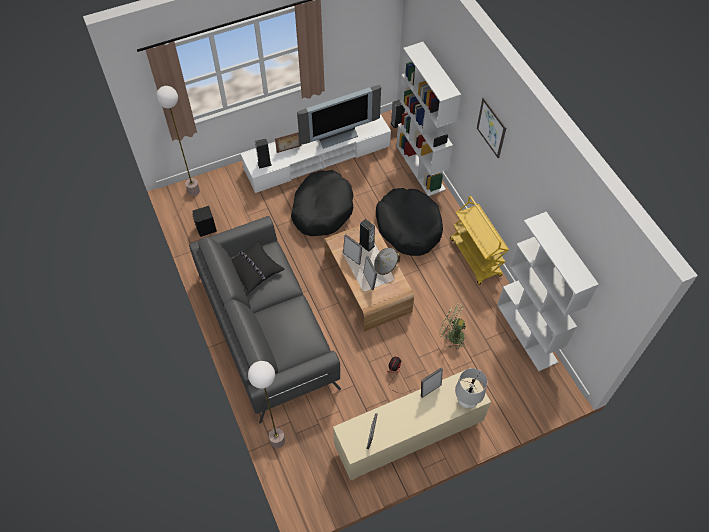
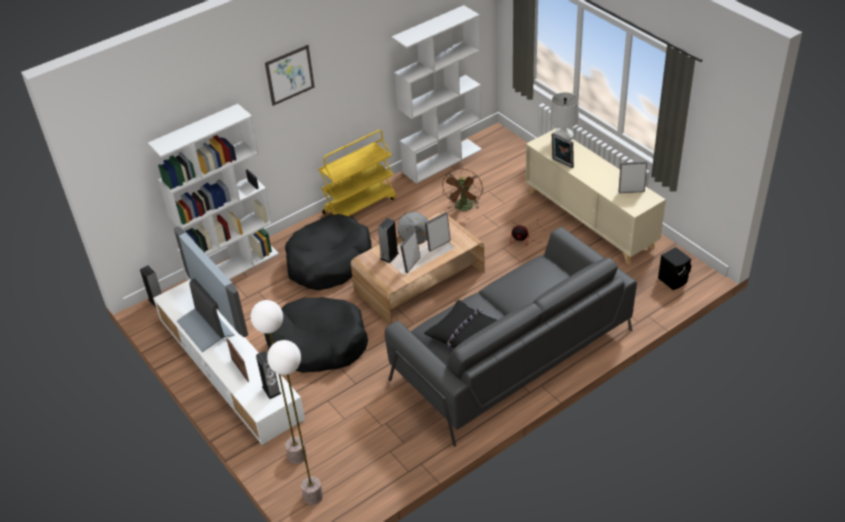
camera: 100 degrees left, 15 degrees down
black speaker [192,206,217,237] -> black speaker moved to [658,247,691,290]
floor lamp [248,361,285,448] -> floor lamp moved to [251,300,307,464]
green fan [440,303,468,349] -> brown fan [442,169,483,211]

